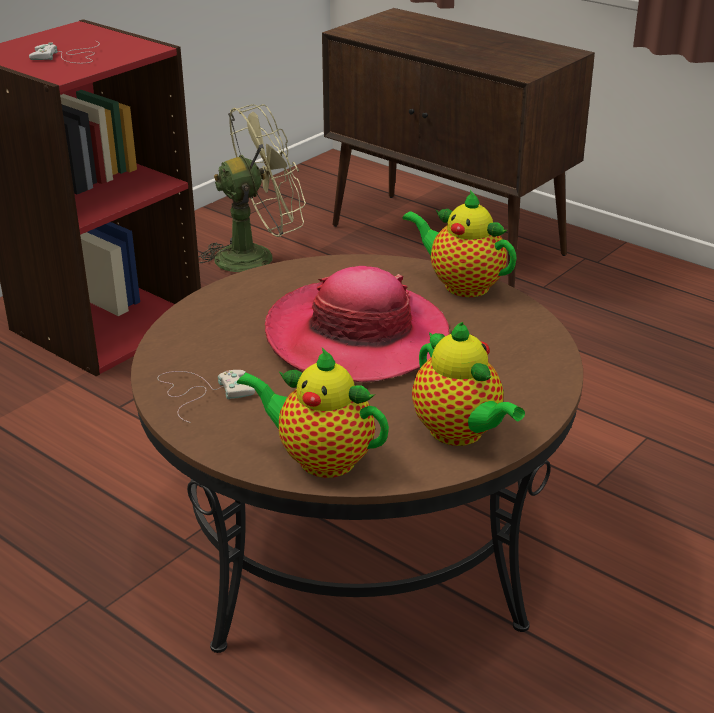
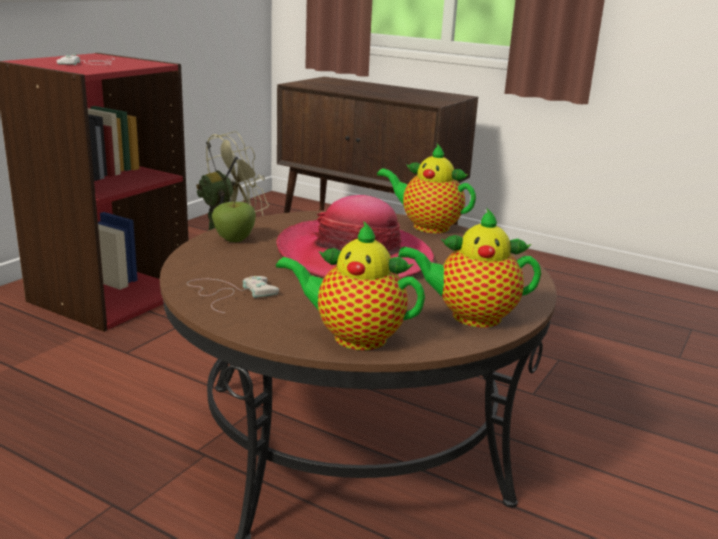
camera: 10 degrees left, 10 degrees down
teapot [412,322,525,446] -> teapot turned 135 degrees clockwise [398,208,541,327]
none -> apple [212,202,256,242]

